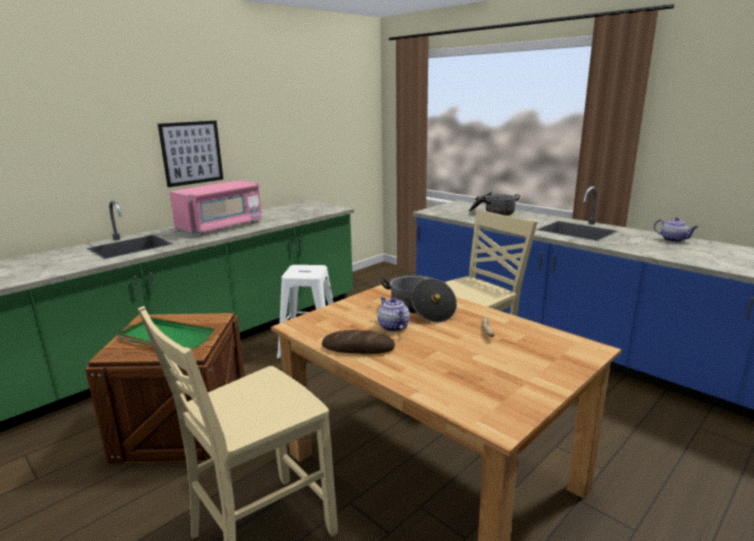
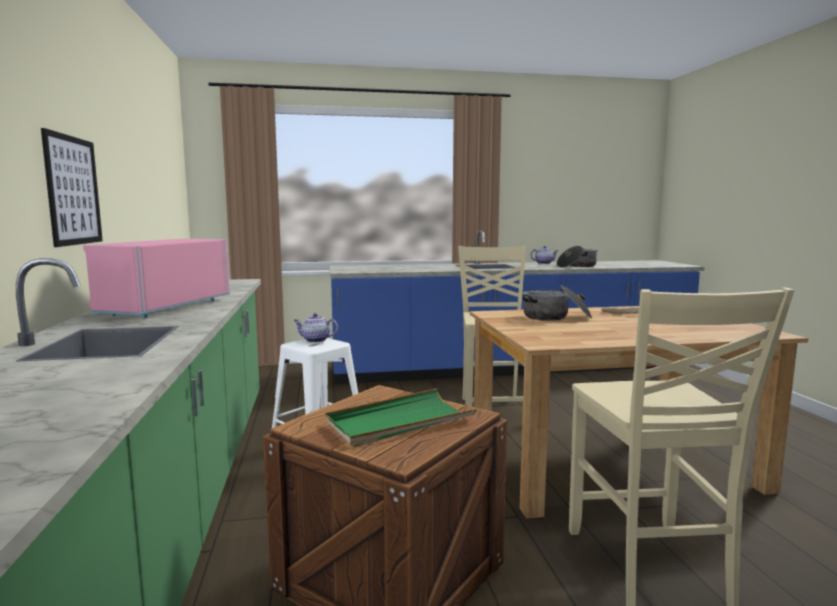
camera: 55 degrees left, 10 degrees down
pink microwave [169,180,262,234] -> pink microwave turned 150 degrees counterclockwise [83,239,230,318]
bread [322,330,395,354] -> none
teapot [377,297,410,332] -> teapot moved to [294,313,338,343]
cooking pot [469,192,520,216] -> cooking pot moved to [557,246,598,268]

